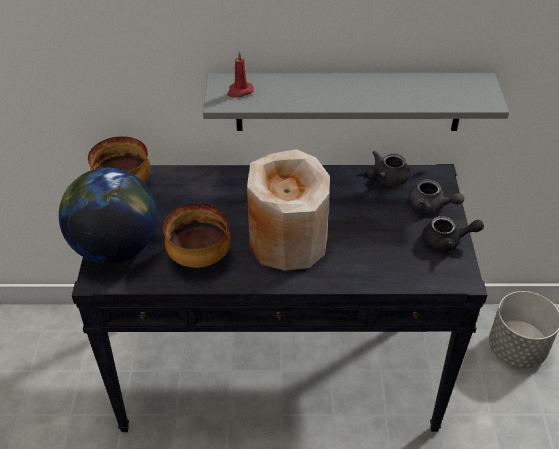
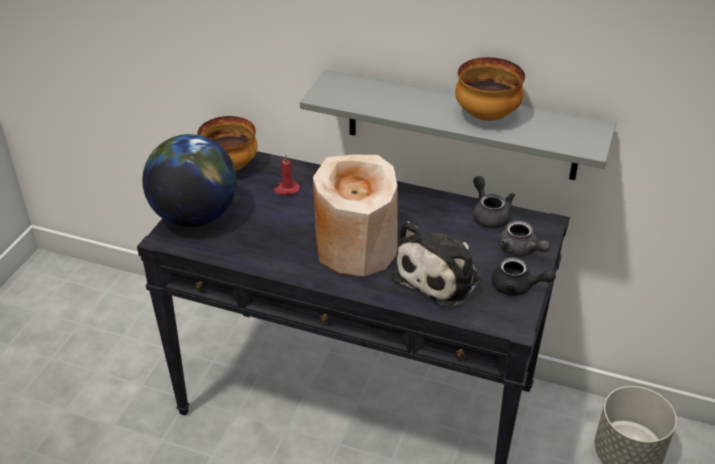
camera: 20 degrees right, 5 degrees down
bowl [163,203,231,268] -> bowl moved to [455,57,525,121]
red candle [227,52,254,97] -> red candle moved to [274,154,300,195]
grey teapot [367,150,410,186] -> grey teapot turned 90 degrees clockwise [473,176,515,228]
none -> plush toy [392,221,480,307]

